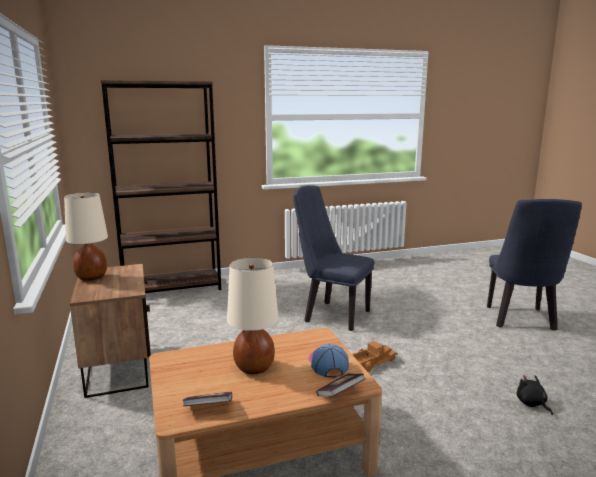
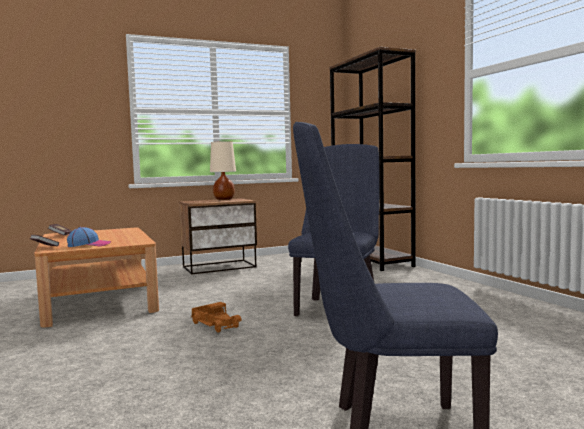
camera: 85 degrees right, 10 degrees down
beige table lamp [227,257,279,374] -> none
black plush toy [517,375,553,415] -> none

